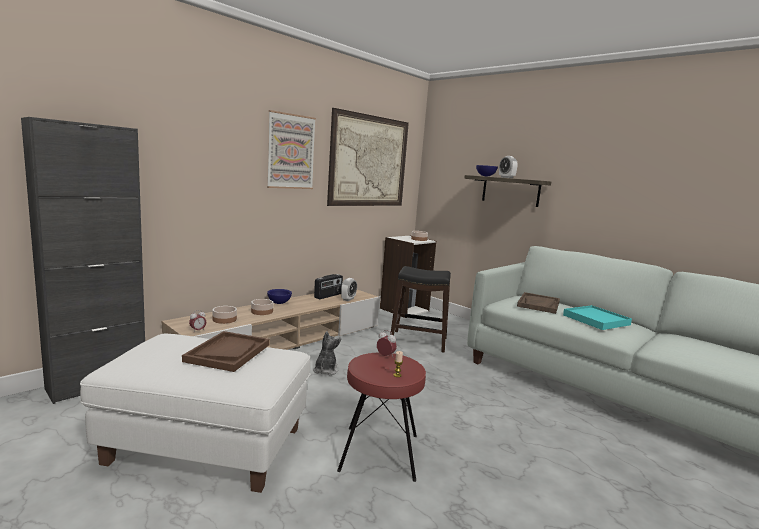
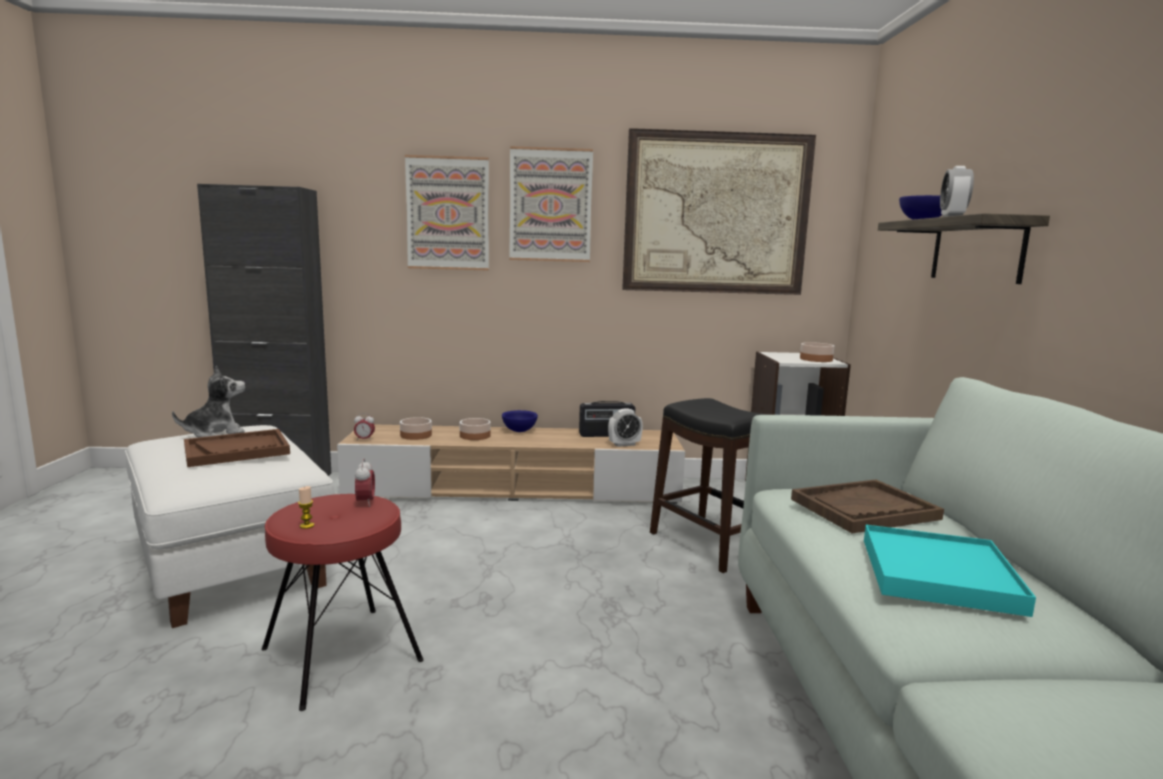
camera: 45 degrees right, 0 degrees up
plush toy [313,331,341,375] -> plush toy moved to [172,365,245,438]
none -> picture [405,155,489,270]

